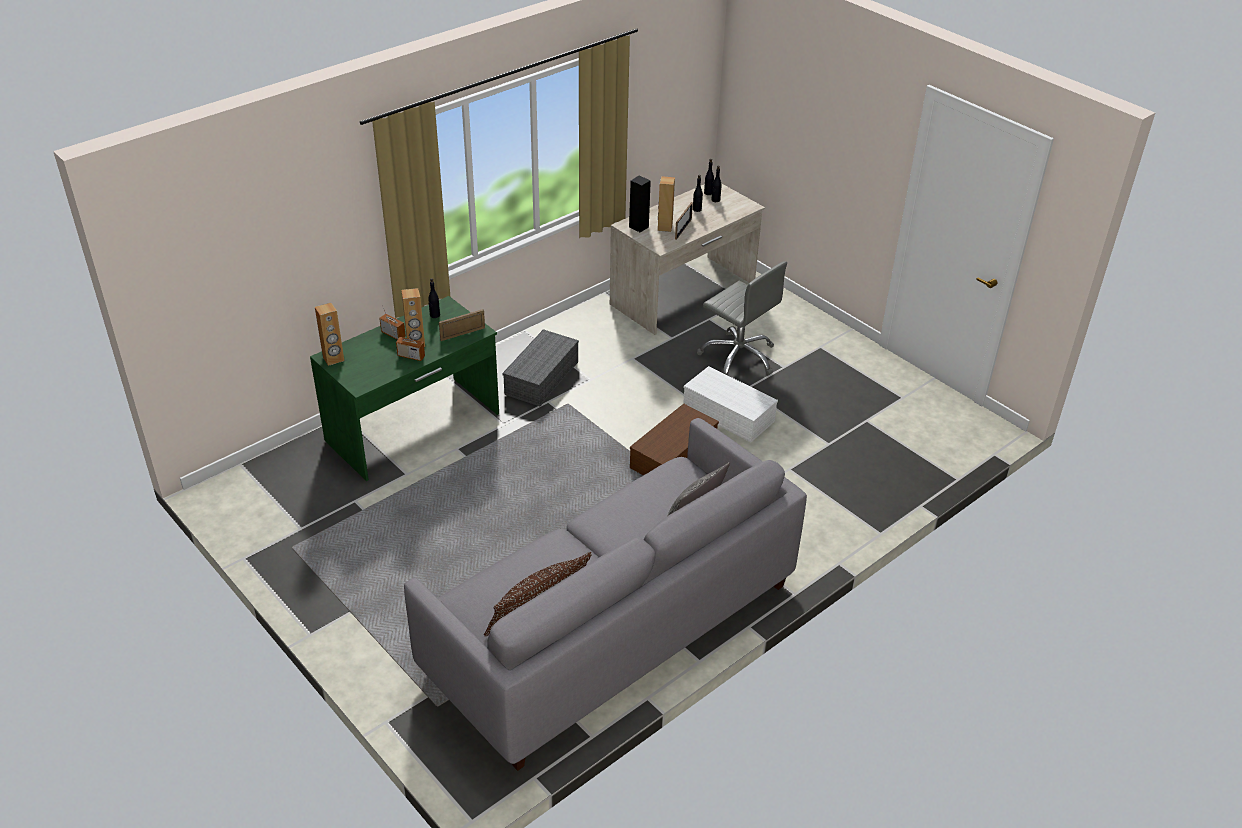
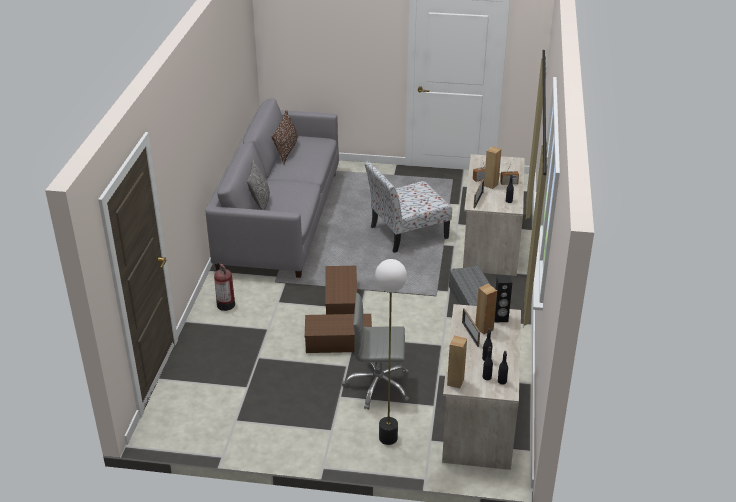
camera: 140 degrees right, 5 degrees down
green desk [310,296,499,481] -> beige desk [463,154,525,276]
brown speaker [315,303,344,366] -> brown speaker moved to [447,336,467,388]
white storage box [683,366,778,442] -> brown storage box [305,314,372,353]
none -> fire extinguisher [214,262,235,311]
none -> chair [365,161,452,253]
none -> floor lamp [375,259,407,445]

